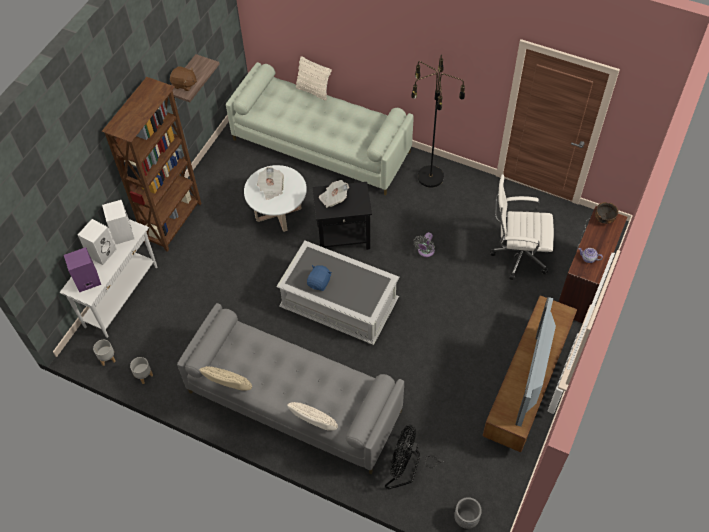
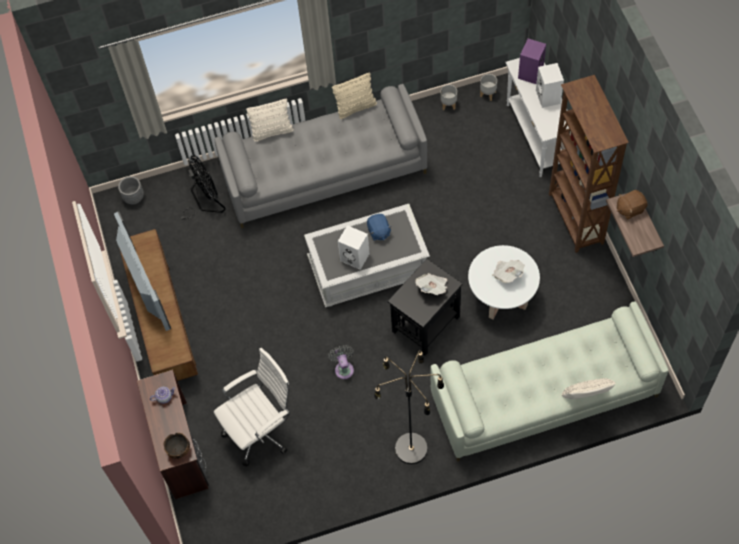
camera: 140 degrees right, 5 degrees up
white speaker [102,200,135,244] -> white speaker moved to [338,225,370,270]

